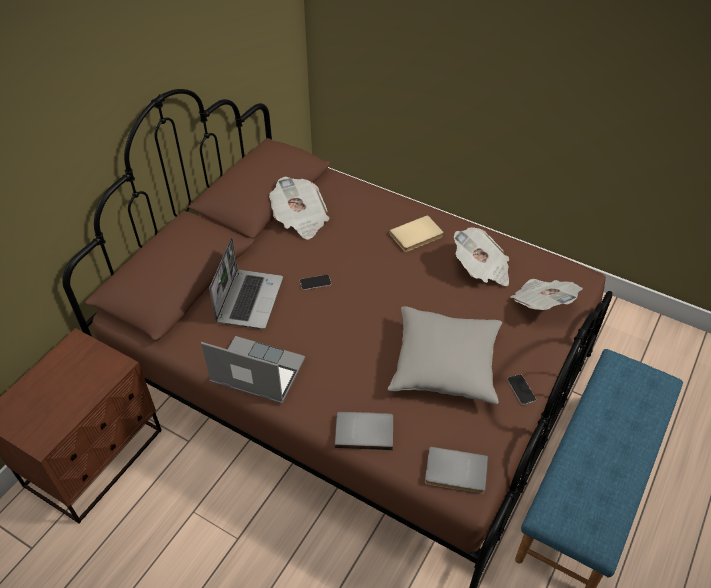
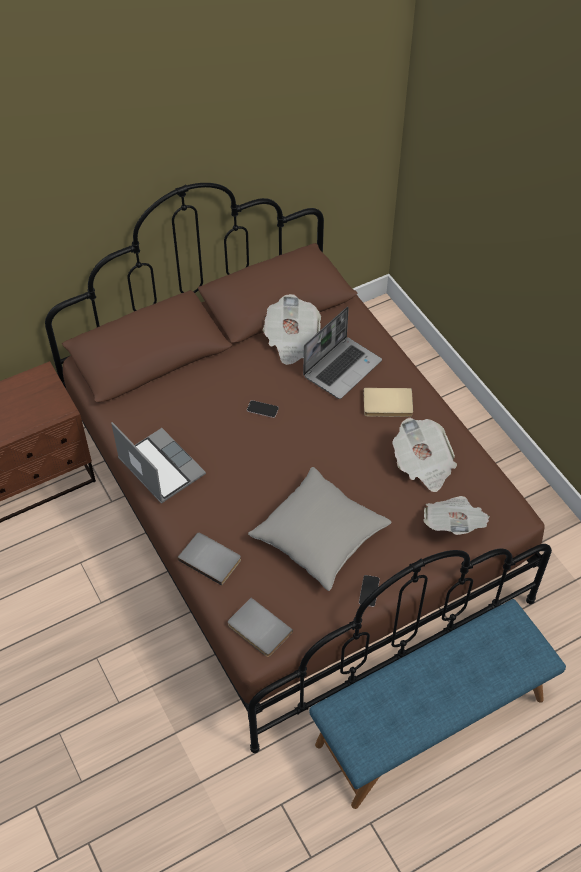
camera: 30 degrees right, 5 degrees up
laptop [209,237,283,329] -> laptop moved to [303,307,382,399]

